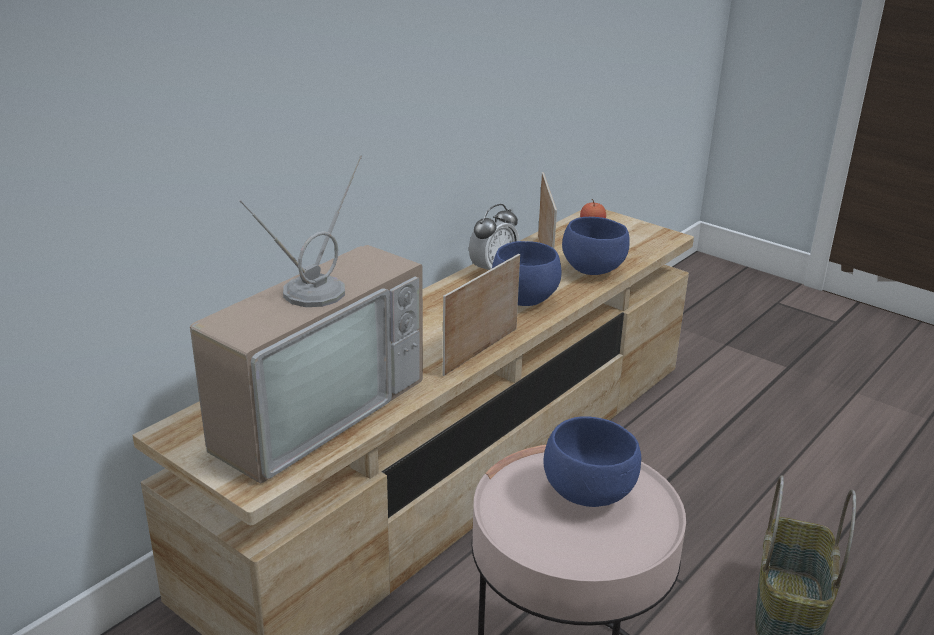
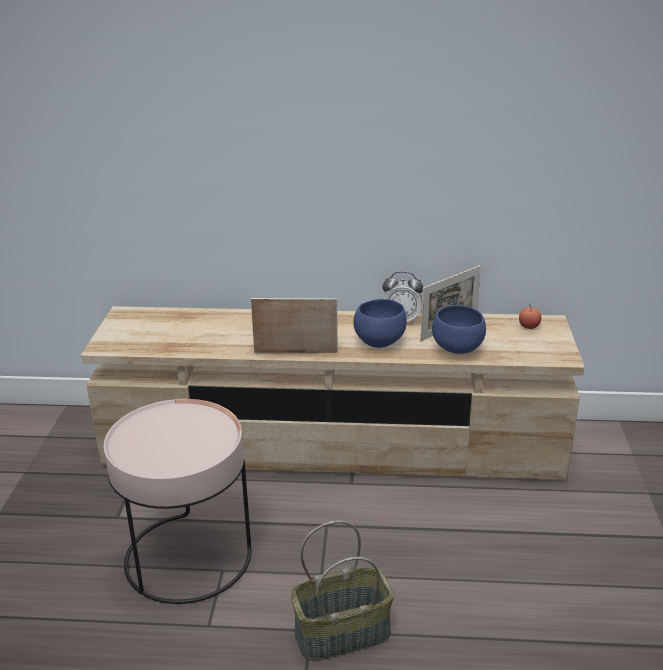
camera: 55 degrees right, 0 degrees up
television [190,155,423,484] -> none
blue bowl [543,416,641,507] -> none

